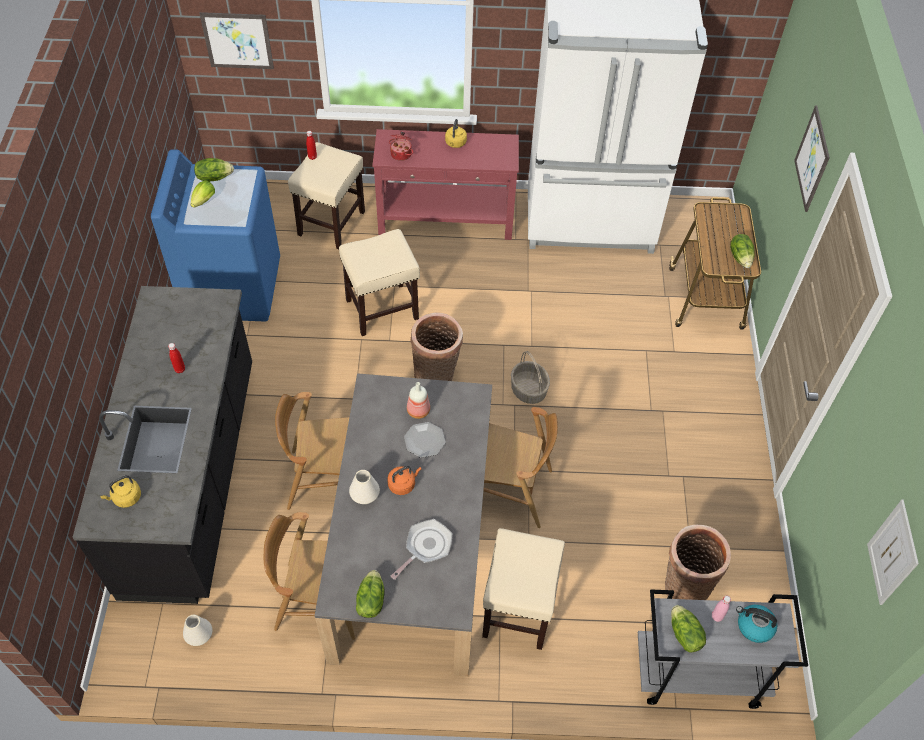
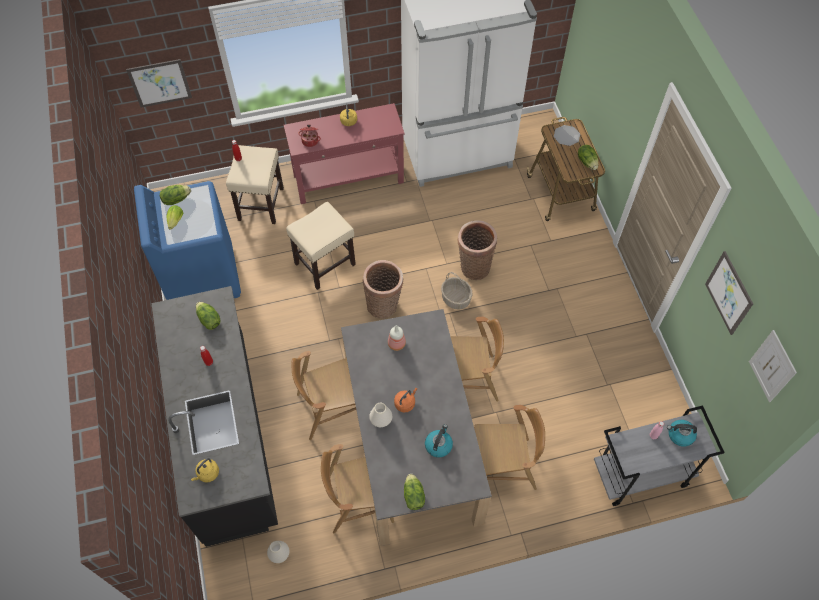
camera: 15 degrees left, 5 degrees up
frying pan [391,519,452,580] -> kettle [425,424,453,457]
plate [404,422,446,458] -> plate moved to [554,125,580,146]
beige stool [482,528,565,650] -> brown chair [474,405,545,490]
basket [665,525,731,600] -> basket moved to [458,220,497,280]
lettuce [671,605,706,652] -> lettuce moved to [196,302,220,330]
picture [794,106,830,212] -> picture moved to [705,251,753,335]

